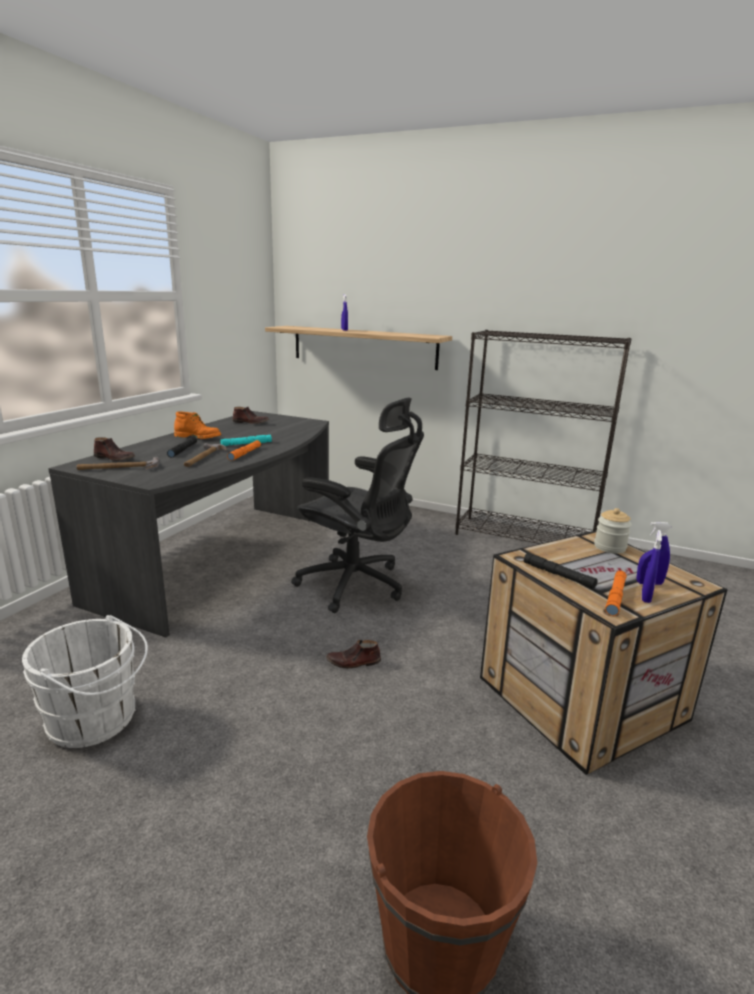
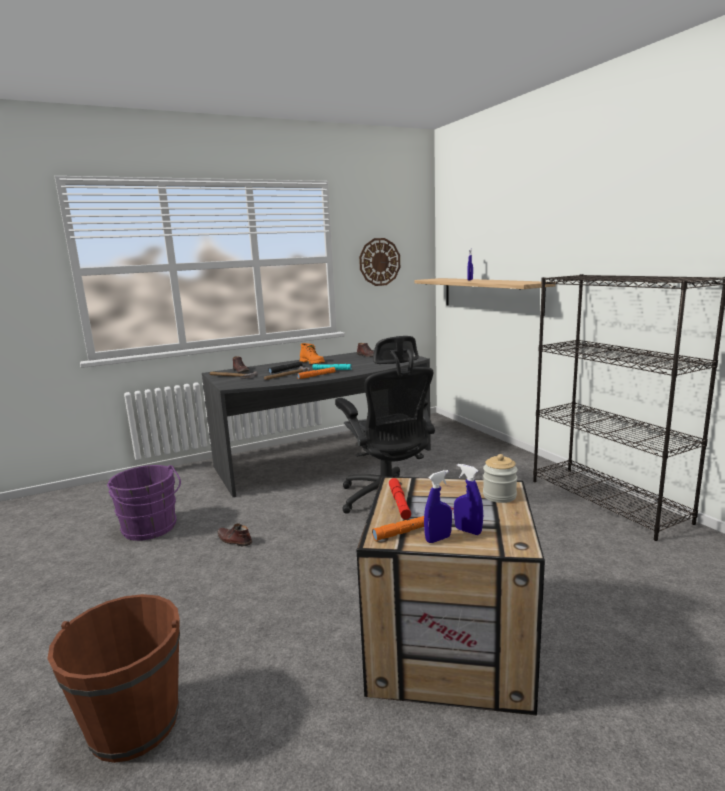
camera: 40 degrees right, 5 degrees down
white bucket [22,615,148,748] -> purple bucket [107,465,181,541]
brown shoe [326,640,381,669] -> brown shoe moved to [217,524,252,546]
black flashlight [524,553,598,589] -> red flashlight [389,478,411,519]
none -> wall clock [359,238,400,286]

